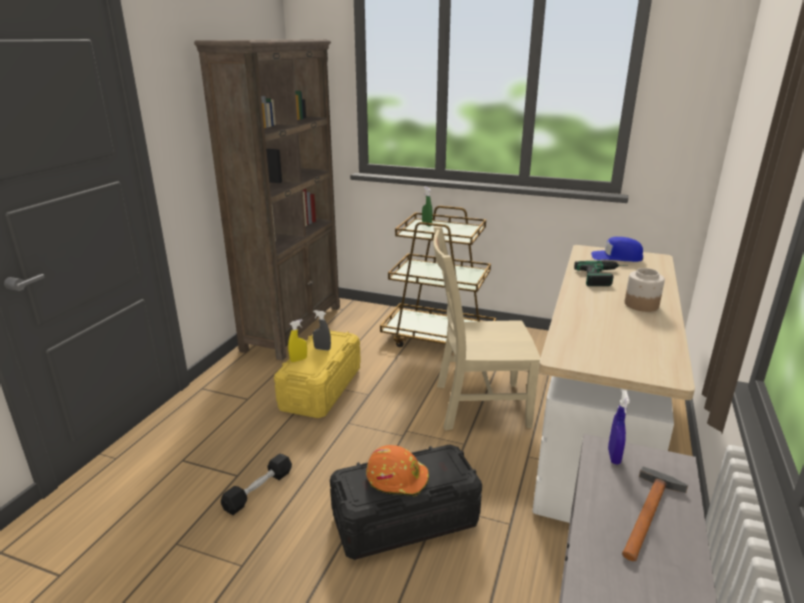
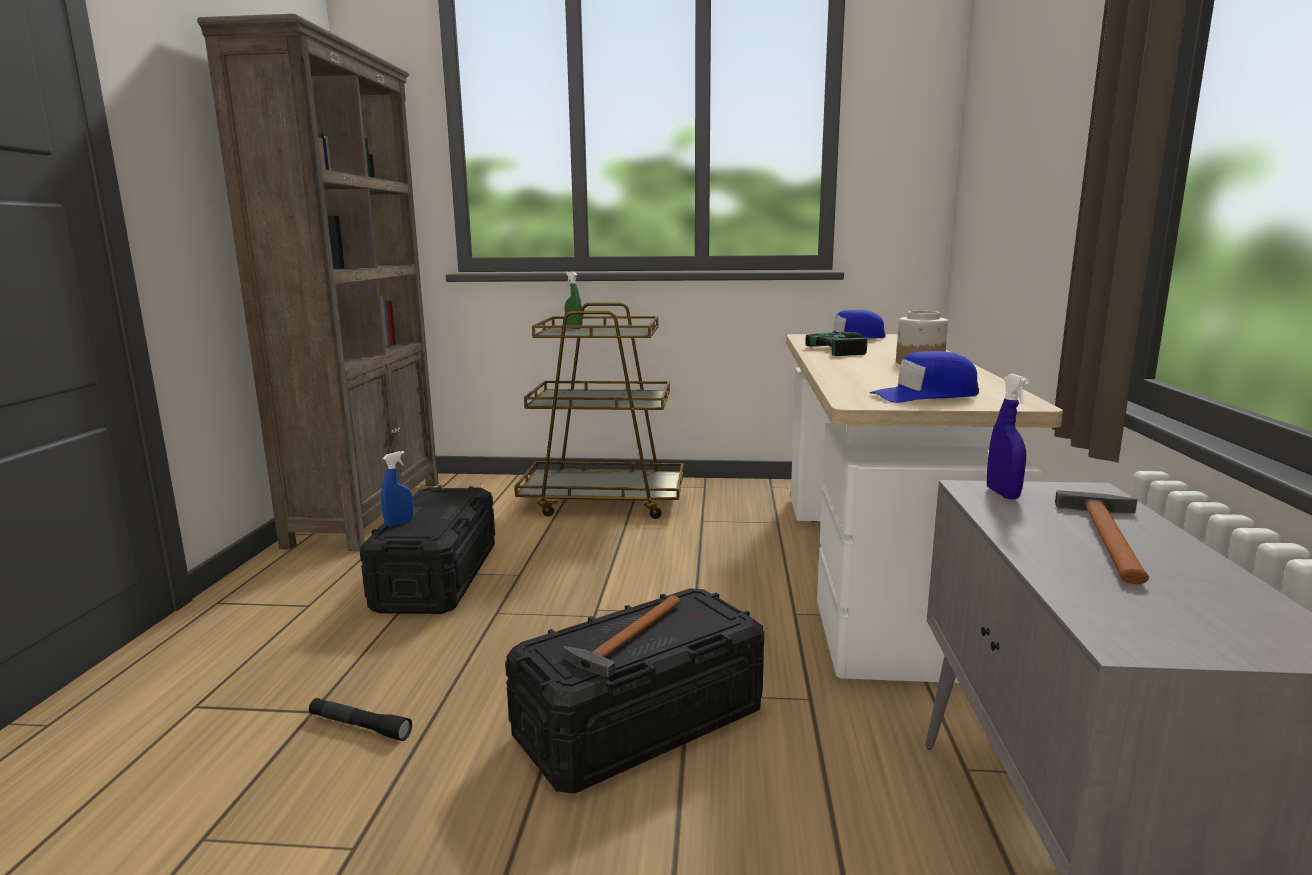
camera: 15 degrees left, 10 degrees down
black dumbbell [221,454,292,515] -> black flashlight [309,698,412,741]
yellow storage box [274,329,361,418] -> black storage box [360,486,495,614]
yellow spray bottle [288,319,307,362] -> blue spray bottle [381,451,413,527]
grey spray bottle [313,310,331,351] -> none
orange hard hat [366,445,429,496] -> hammer [564,596,681,678]
beige chair [433,226,540,431] -> none
none -> blue cap [869,351,979,403]

